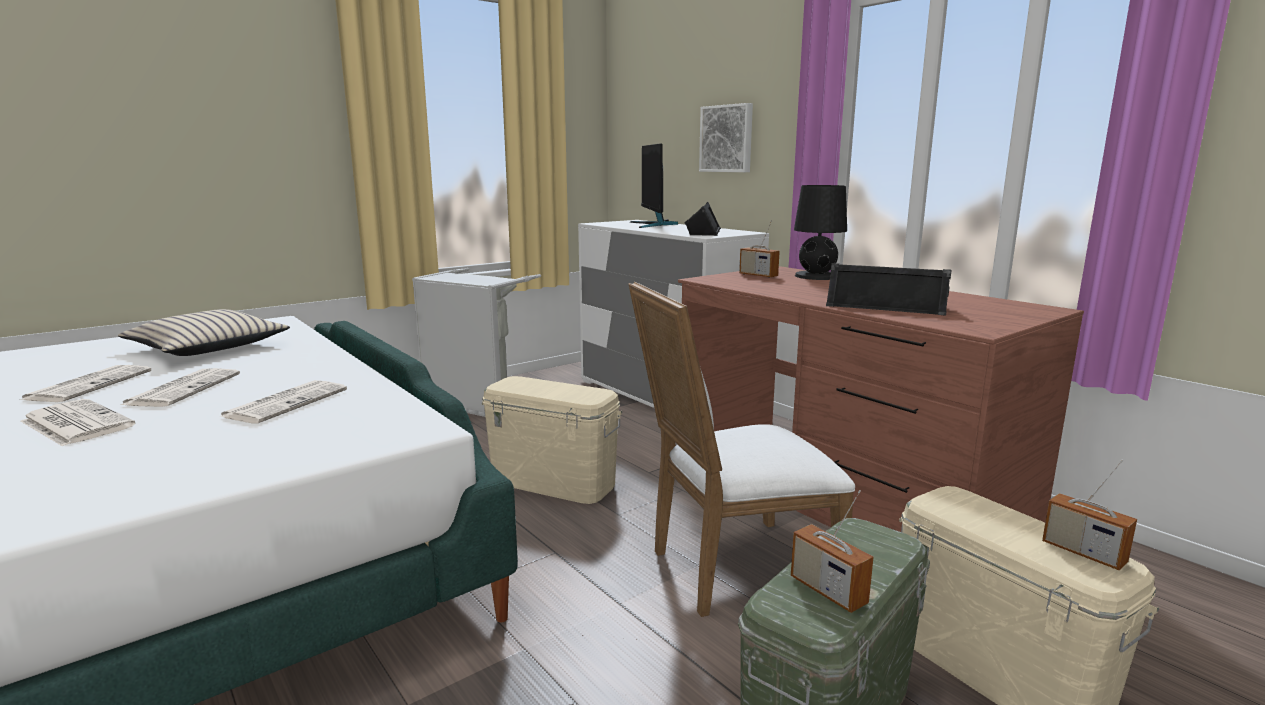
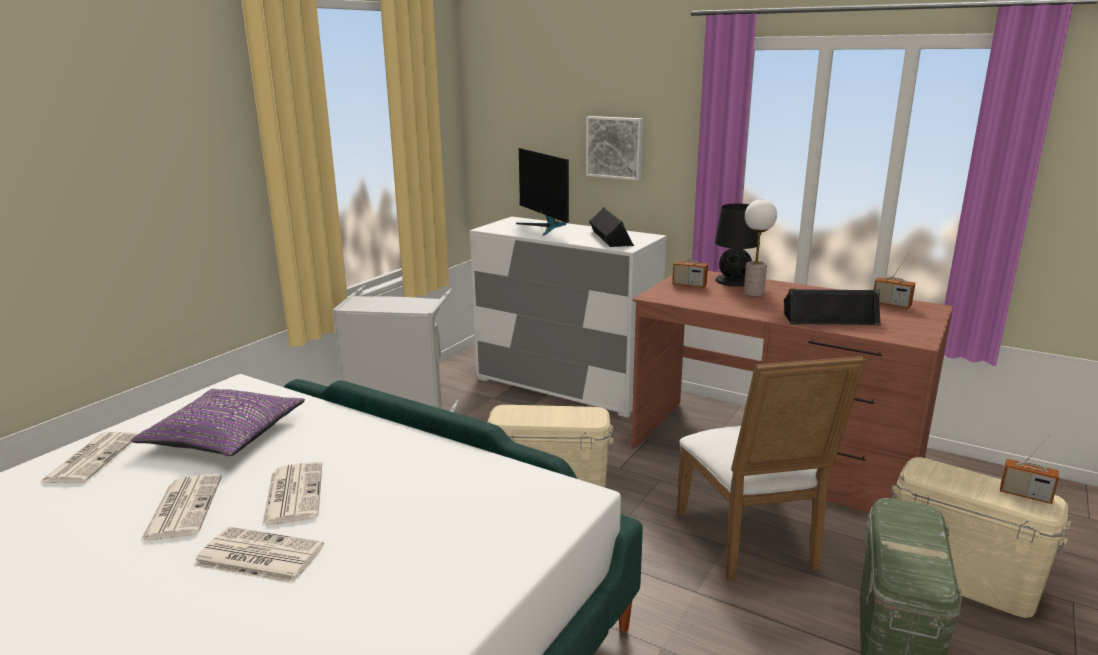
camera: 20 degrees left, 5 degrees up
beige pillow [118,309,290,356] -> purple pillow [131,389,305,456]
newspaper [219,380,347,423] -> newspaper moved to [39,432,138,483]
white chair [628,282,855,617] -> white chair turned 60 degrees counterclockwise [677,356,866,581]
radio [791,490,874,613] -> radio moved to [874,254,915,308]
none -> table lamp [744,199,777,296]

